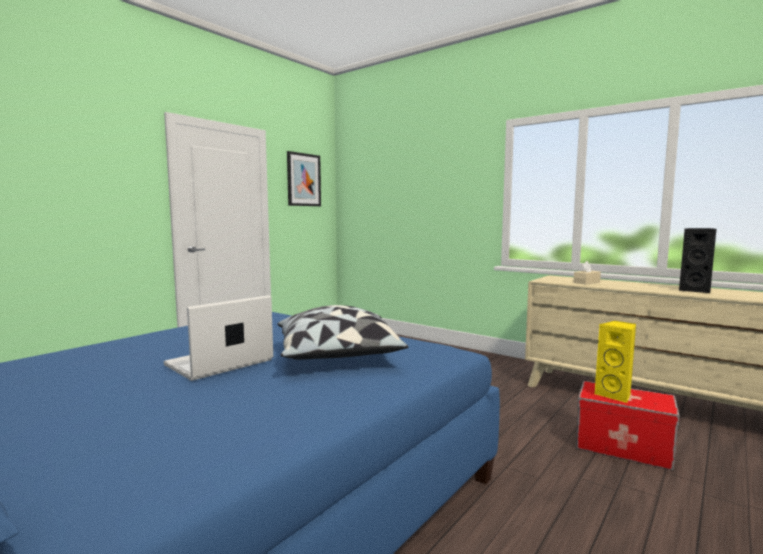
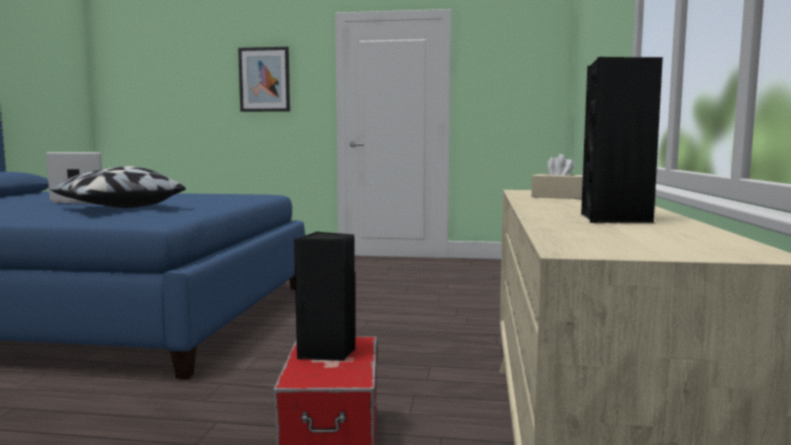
camera: 60 degrees right, 0 degrees up
picture [287,151,321,206] -> picture moved to [238,47,290,112]
yellow speaker [594,321,636,403] -> black speaker [294,232,356,361]

